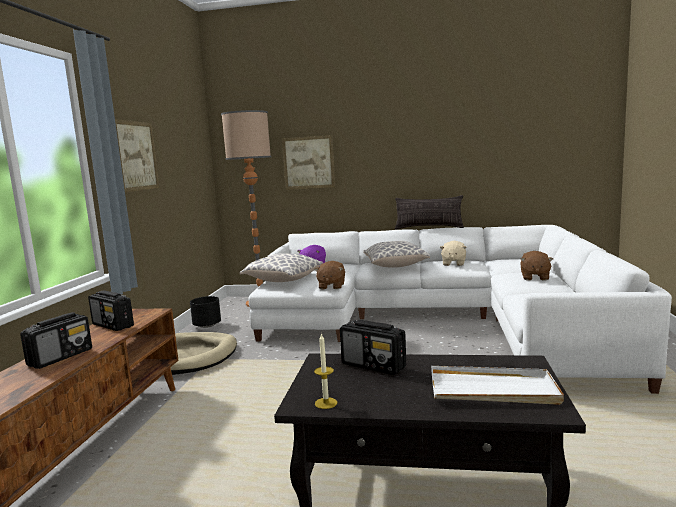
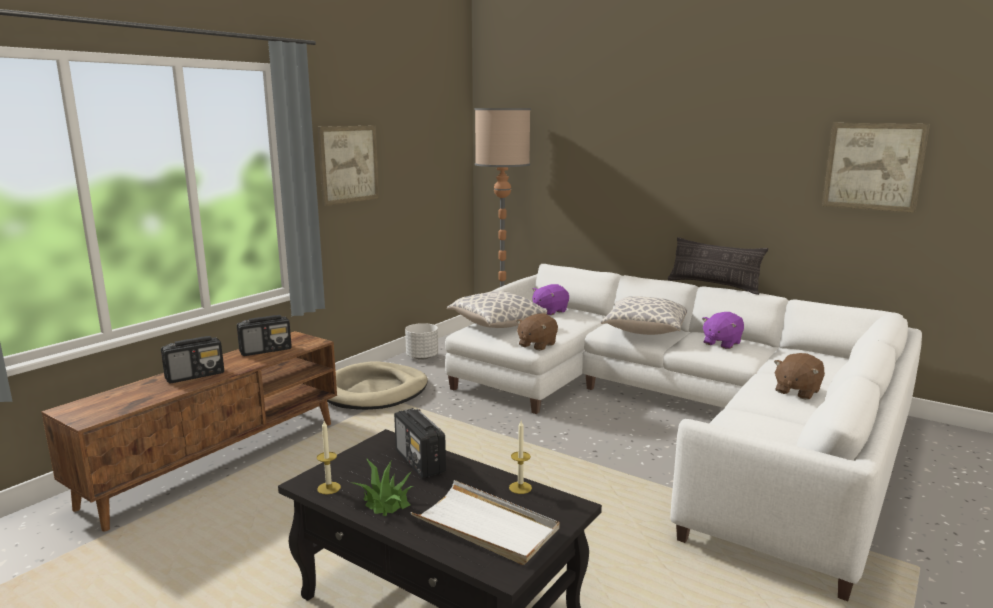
camera: 25 degrees right, 5 degrees up
radio [88,290,134,331] -> radio turned 90 degrees counterclockwise [237,315,292,356]
black planter [190,296,221,328] -> white planter [405,323,438,360]
picture [282,135,335,190] -> picture moved to [822,123,930,213]
beige plush toy [440,241,467,266] -> purple plush toy [702,312,744,349]
none -> potted plant [353,459,413,516]
none -> candle [509,421,532,494]

